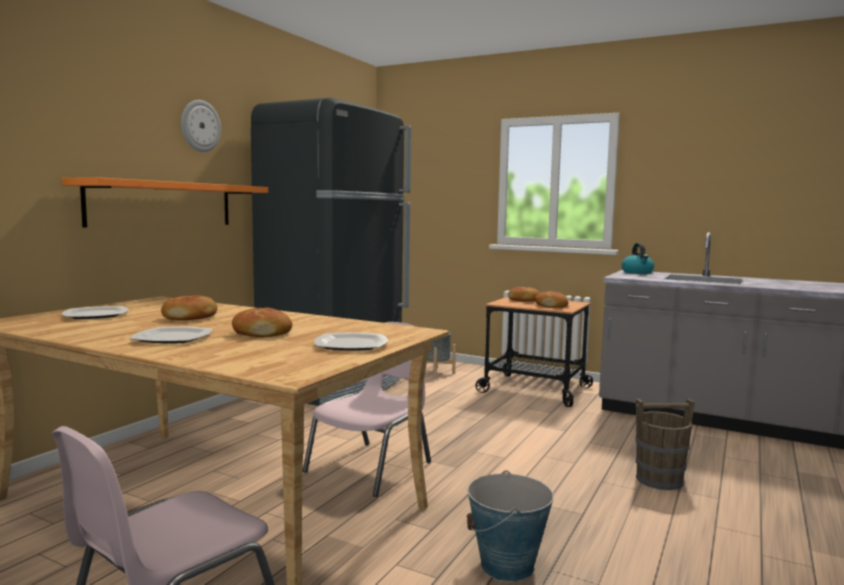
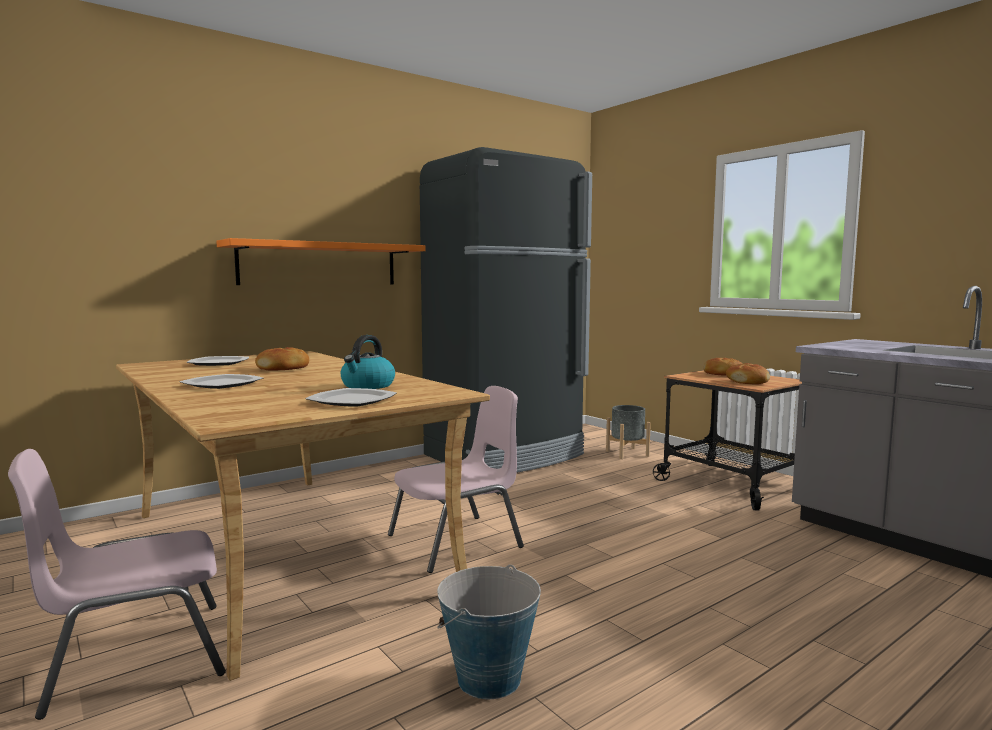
camera: 25 degrees right, 0 degrees up
wall clock [181,100,221,152] -> none
bread [232,307,292,337] -> none
kettle [621,243,654,274] -> kettle moved to [341,335,395,389]
brown bucket [635,399,695,490] -> none

